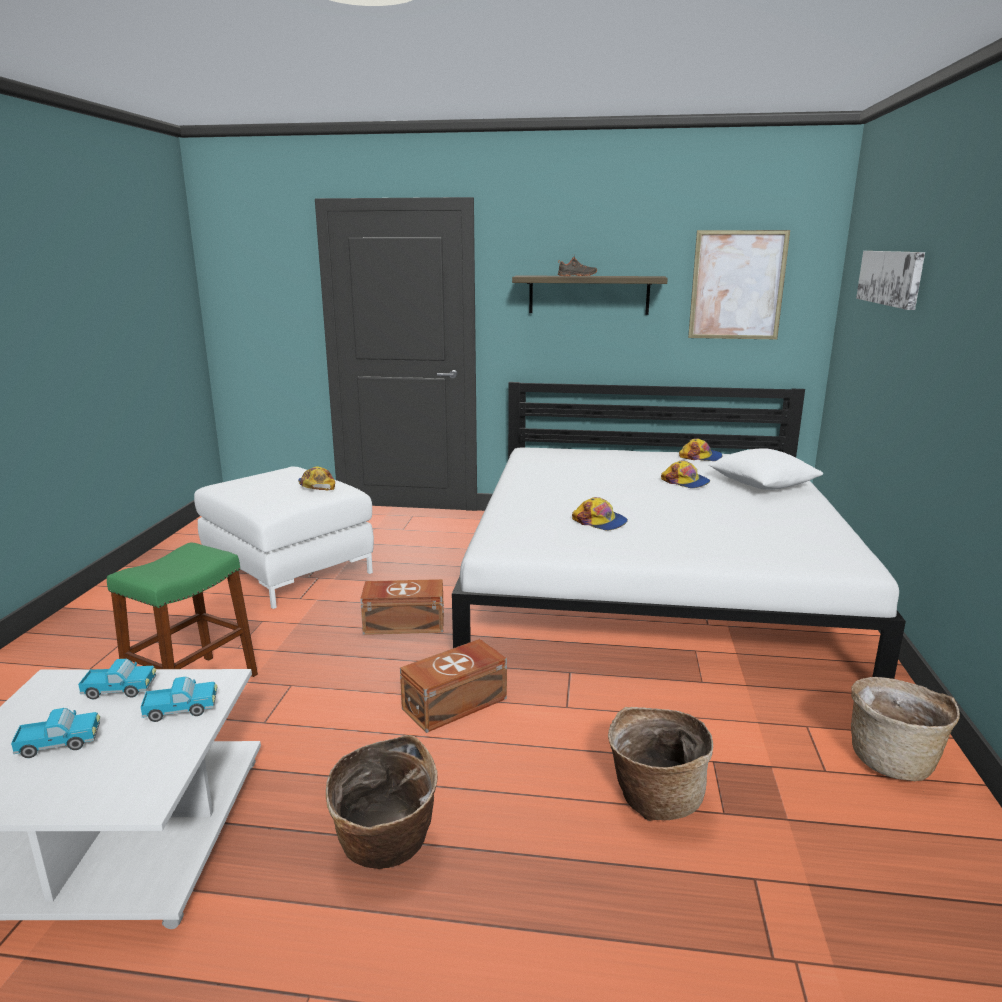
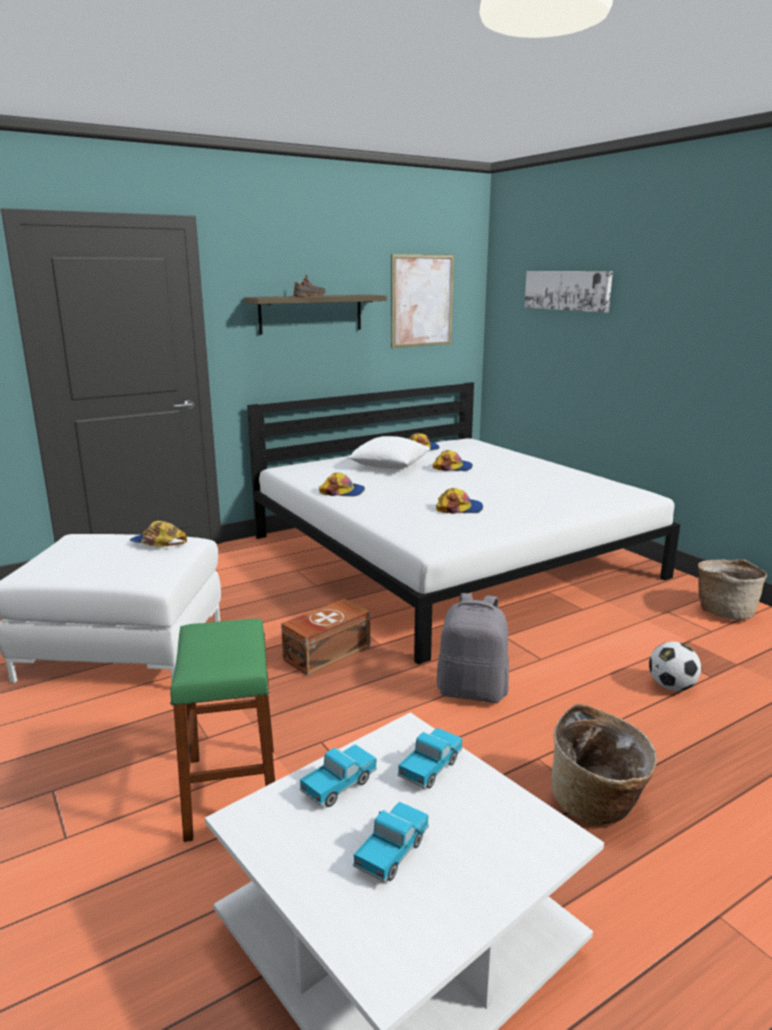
camera: 40 degrees left, 0 degrees up
brown storage box [400,639,507,733] -> grey backpack [437,593,509,703]
basket [608,707,713,821] -> football [649,642,701,691]
white pillow [709,448,823,490] -> white pillow moved to [347,436,430,469]
none -> cap [319,472,365,497]

